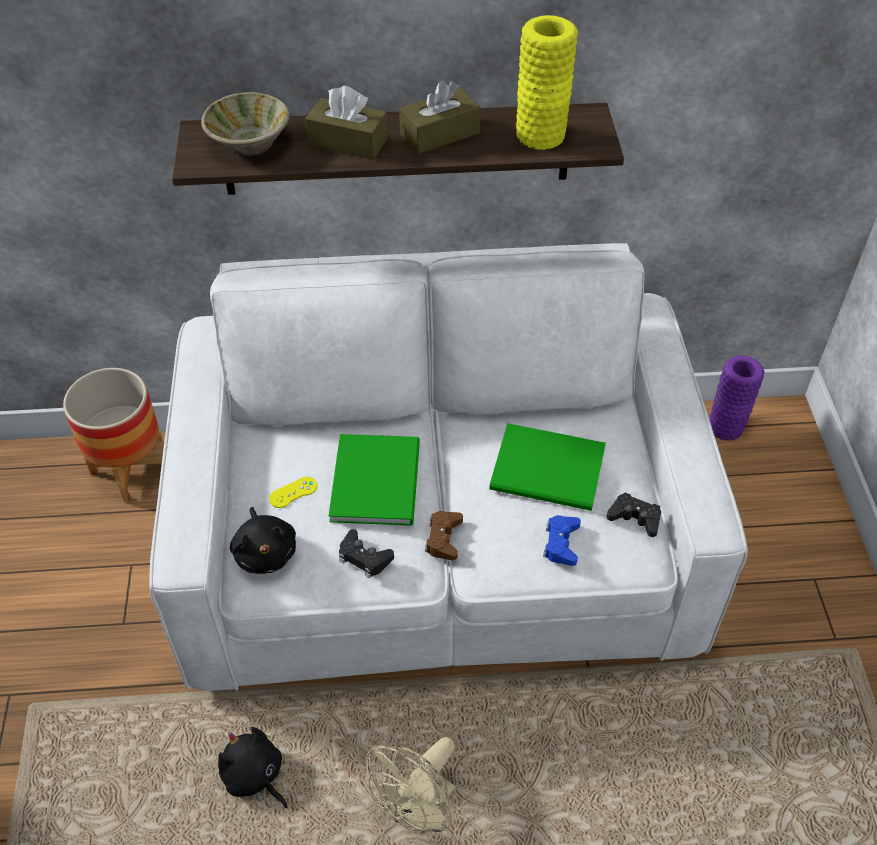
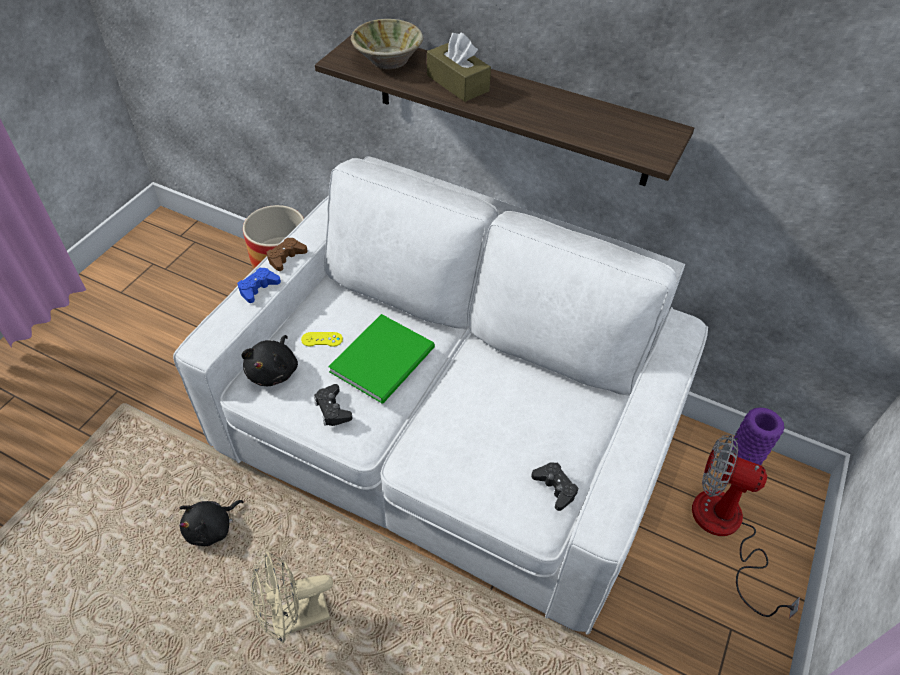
camera: 30 degrees right, 0 degrees up
black plush toy [218,727,288,809] -> black plush toy turned 120 degrees counterclockwise [179,500,244,546]
brown tissue box [399,81,480,154] -> none
brown game controller [425,511,463,560] -> brown game controller moved to [266,237,308,271]
green book [489,423,606,511] -> none
yellow vase [516,15,578,150] -> none
blue game controller [543,515,581,566] -> blue game controller moved to [237,267,281,303]
none -> fan [692,435,800,618]

